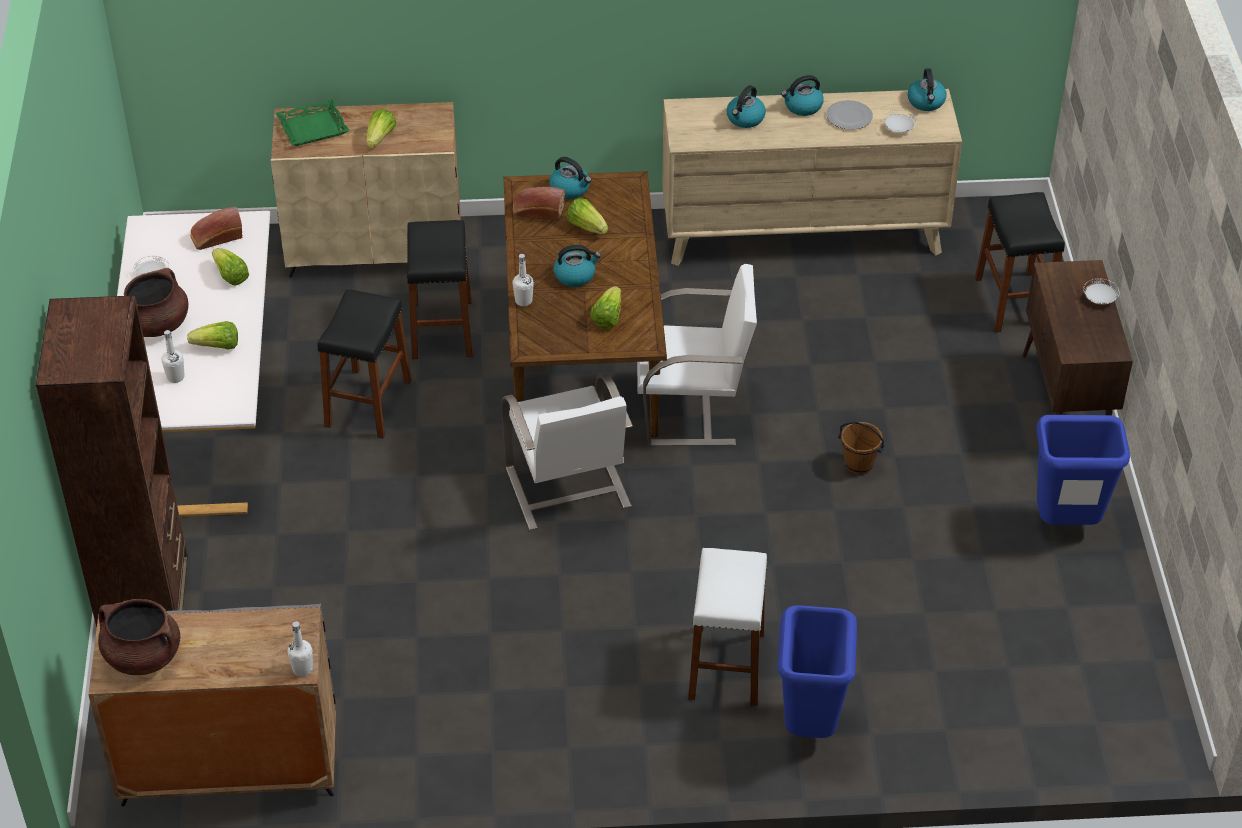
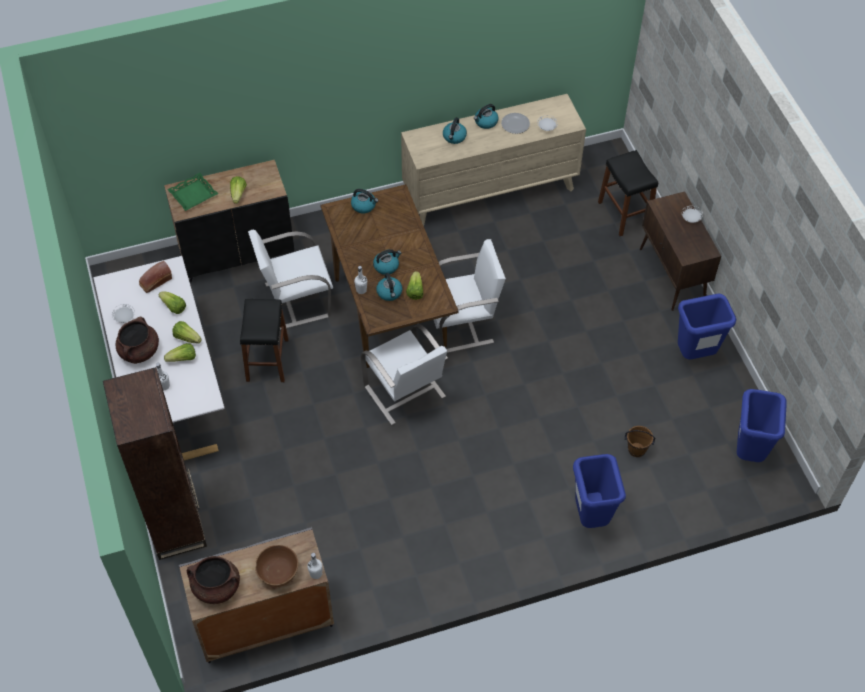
camera: 15 degrees left, 10 degrees up
beige cabinet [271,102,461,277] -> black cabinet [164,160,294,283]
black stool [407,220,473,359] -> white chair [248,230,333,330]
bread [513,187,565,221] -> none
lettuce [567,198,608,234] -> lettuce moved to [172,321,202,344]
white stool [688,548,768,706] -> none
brown bucket [838,422,885,475] -> brown bucket moved to [625,426,655,457]
kettle [908,68,947,111] -> kettle moved to [376,273,403,301]
none -> brown bowl [255,545,299,587]
none -> blue trash can [737,389,787,462]

